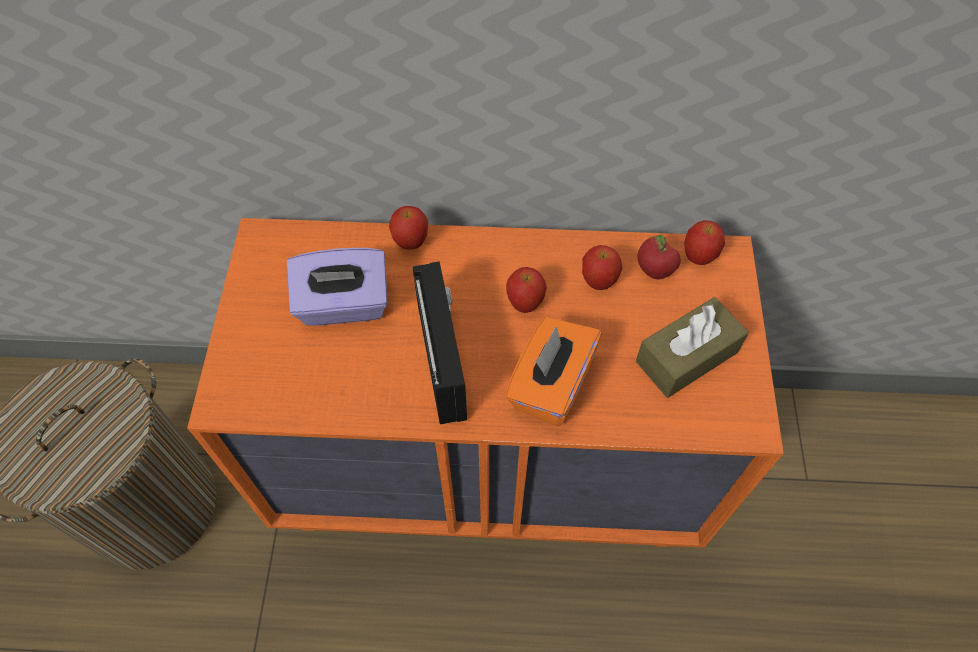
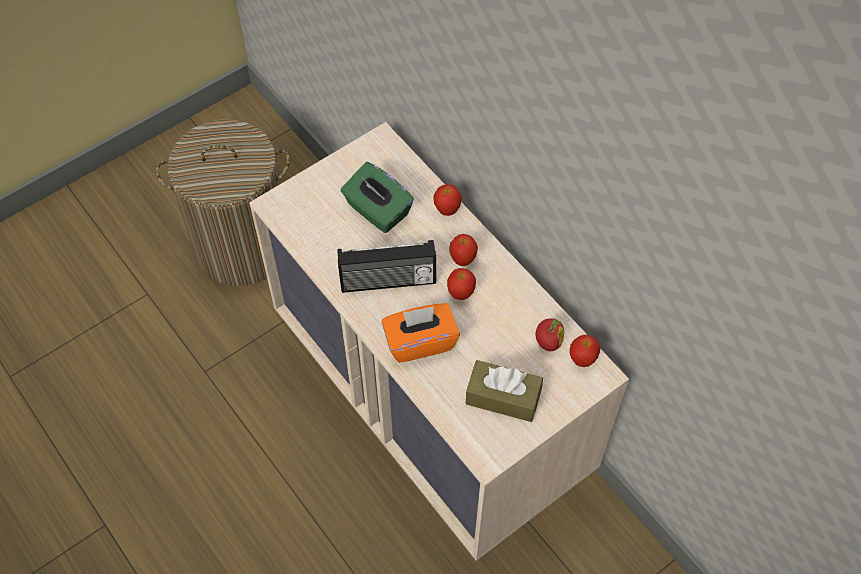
camera: 50 degrees right, 0 degrees up
orange dresser [187,218,784,547] -> beige dresser [249,122,629,561]
purple tissue box [287,248,388,326] -> green tissue box [341,162,414,233]
radio [413,261,467,424] -> radio turned 45 degrees clockwise [337,240,436,293]
apple [582,245,622,290] -> apple moved to [449,234,478,266]

